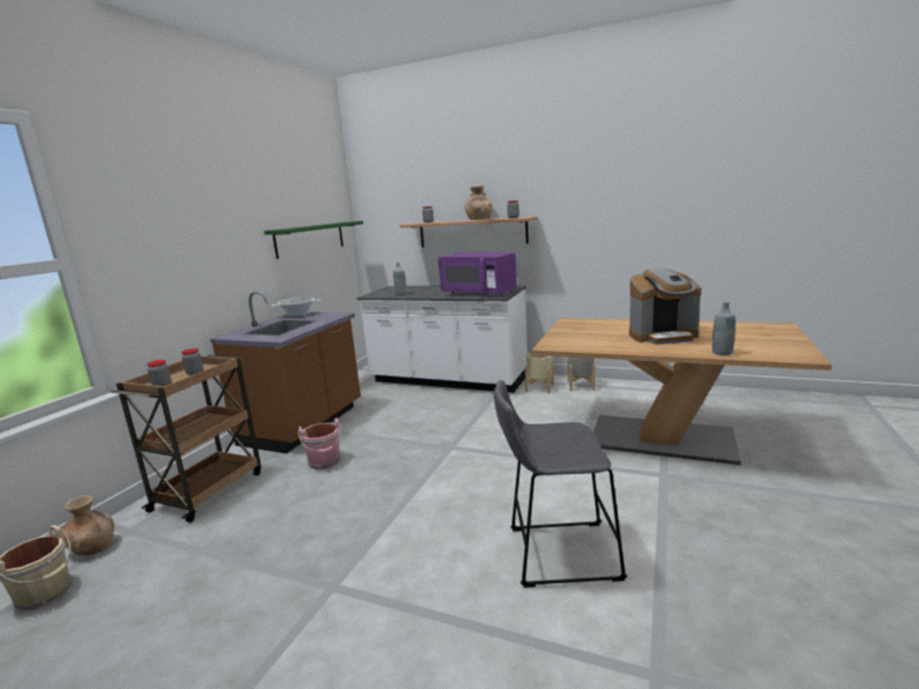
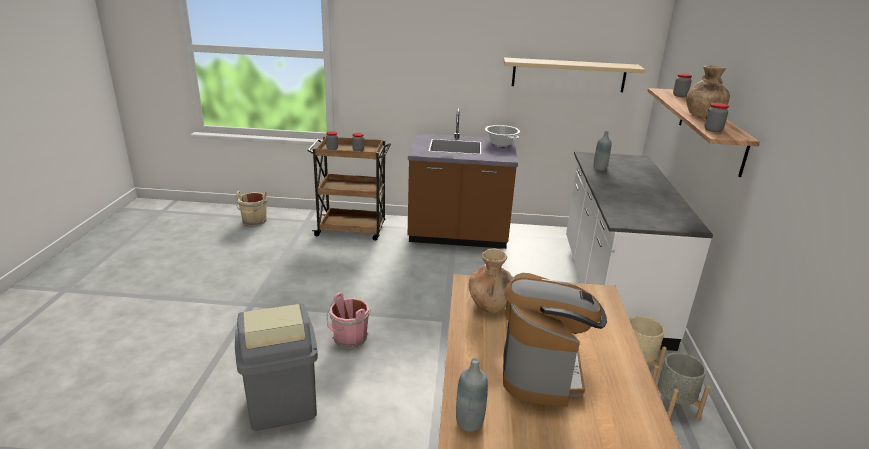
camera: 70 degrees right, 10 degrees up
brown vase [61,495,114,555] -> brown vase moved to [468,249,512,313]
green shelf [264,221,363,259] -> beige shelf [504,58,645,92]
pink bucket [298,418,341,469] -> pink bucket moved to [326,292,371,349]
purple microwave [438,252,517,296] -> none
grey stool [494,380,627,588] -> grey trash can [235,303,318,431]
coffee machine [629,268,701,345] -> coffee machine turned 150 degrees counterclockwise [503,273,607,407]

